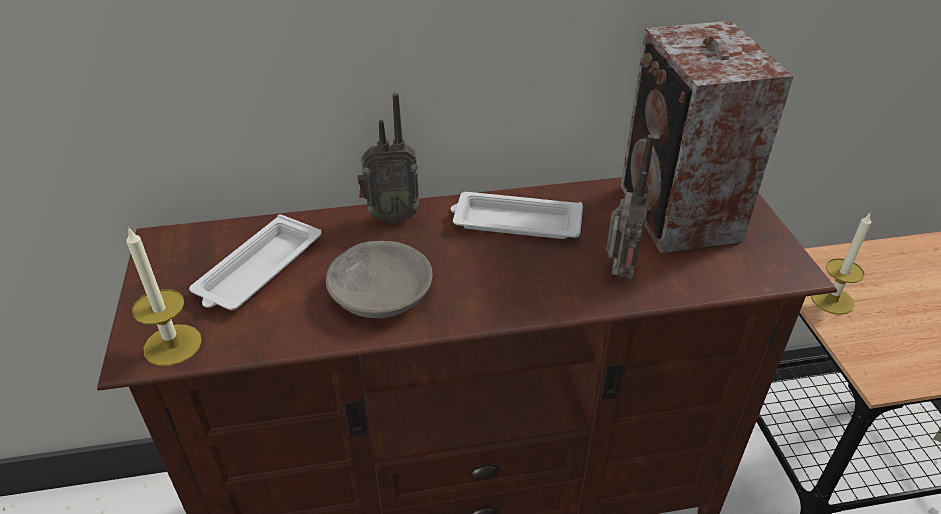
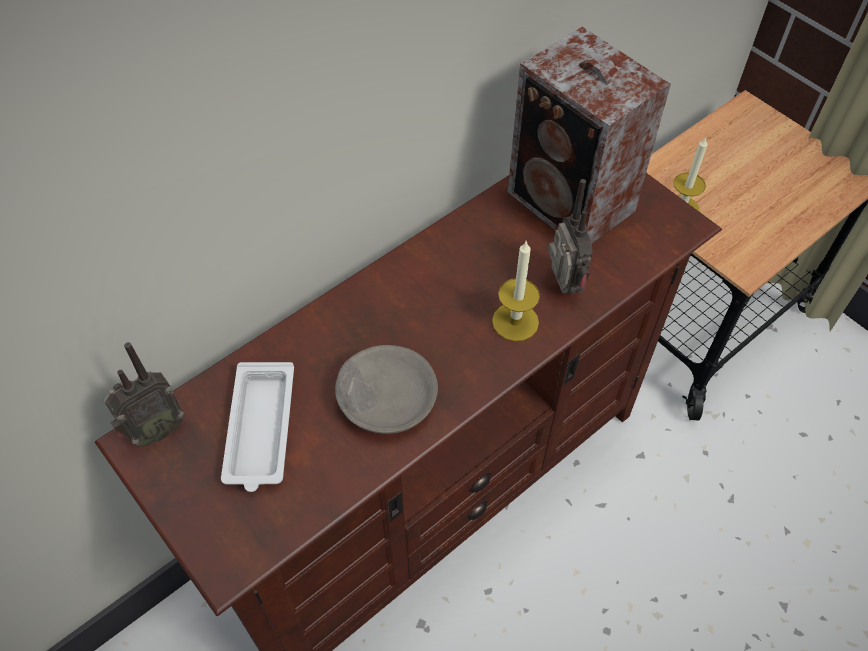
camera: 30 degrees left, 15 degrees up
candle [126,226,202,366] -> candle moved to [492,241,540,341]
radio [357,93,420,224] -> radio moved to [103,342,184,446]
white tray [451,192,583,239] -> none

